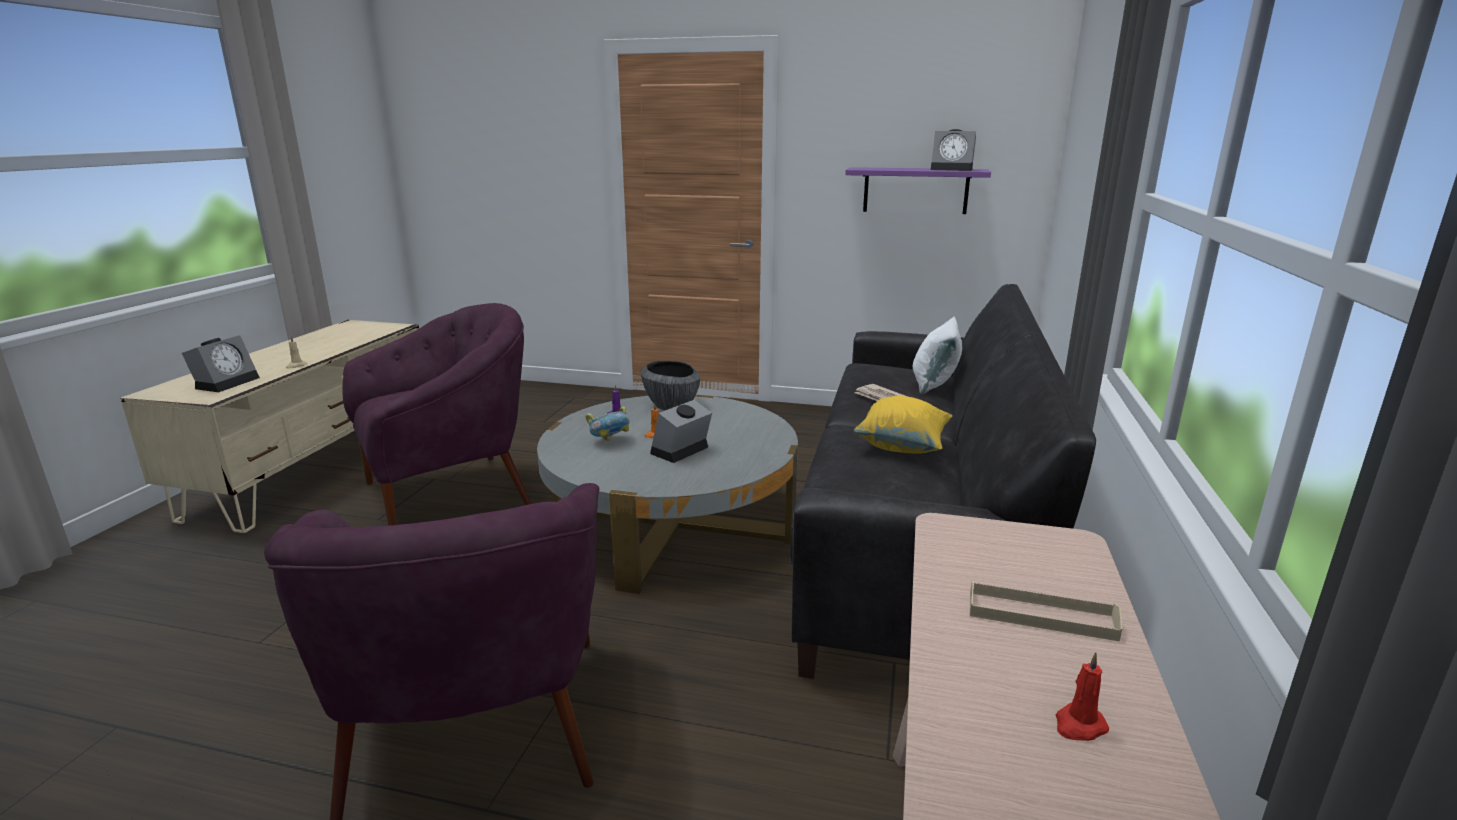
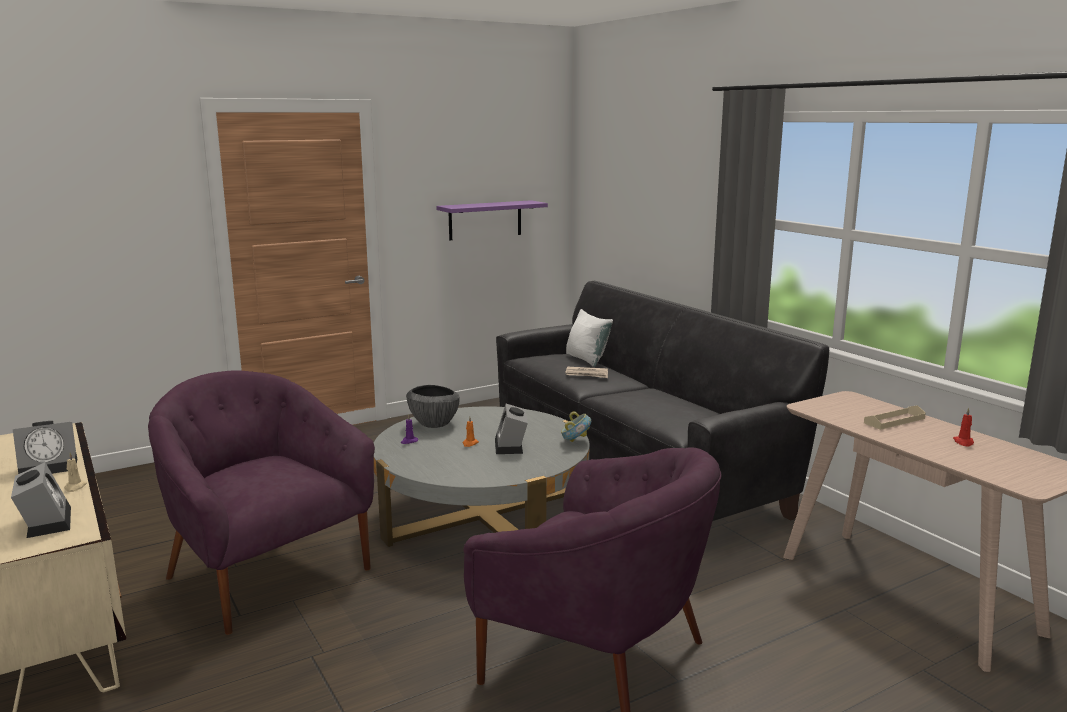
camera: 45 degrees left, 5 degrees down
purple armchair [342,303,531,525] -> purple armchair turned 60 degrees counterclockwise [148,370,375,635]
bowl [586,406,630,441] -> bowl moved to [561,412,591,442]
yellow pillow [854,396,953,454] -> none
alarm clock [931,129,976,171] -> alarm clock moved to [13,421,77,474]

